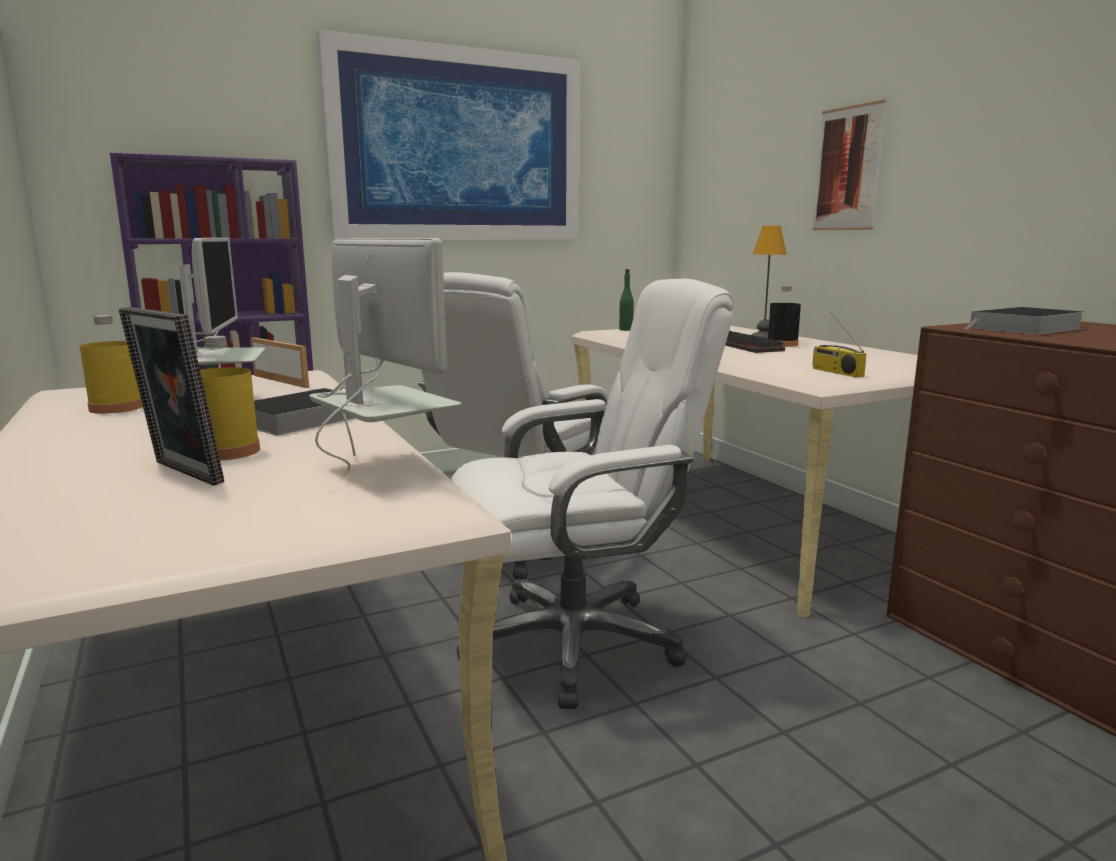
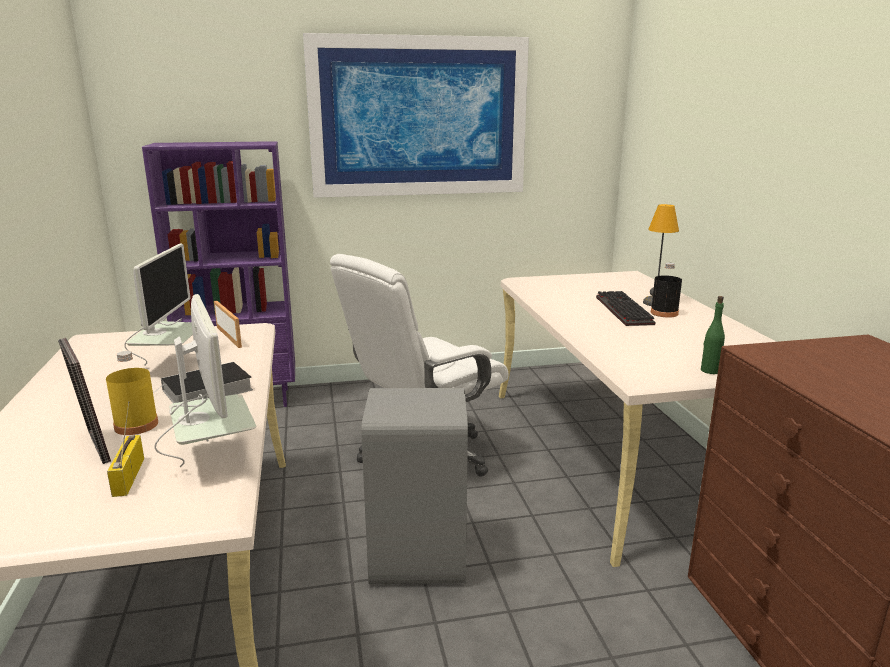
camera: 15 degrees right, 5 degrees up
yellow bottle [79,315,143,414] -> none
white office chair [451,279,734,709] -> grey trash can [361,388,468,584]
green bottle [619,269,634,331] -> green bottle moved to [701,296,725,374]
picture [812,100,886,230] -> none
radio [812,312,867,377] -> radio moved to [107,401,144,497]
book [965,307,1084,335] -> none

